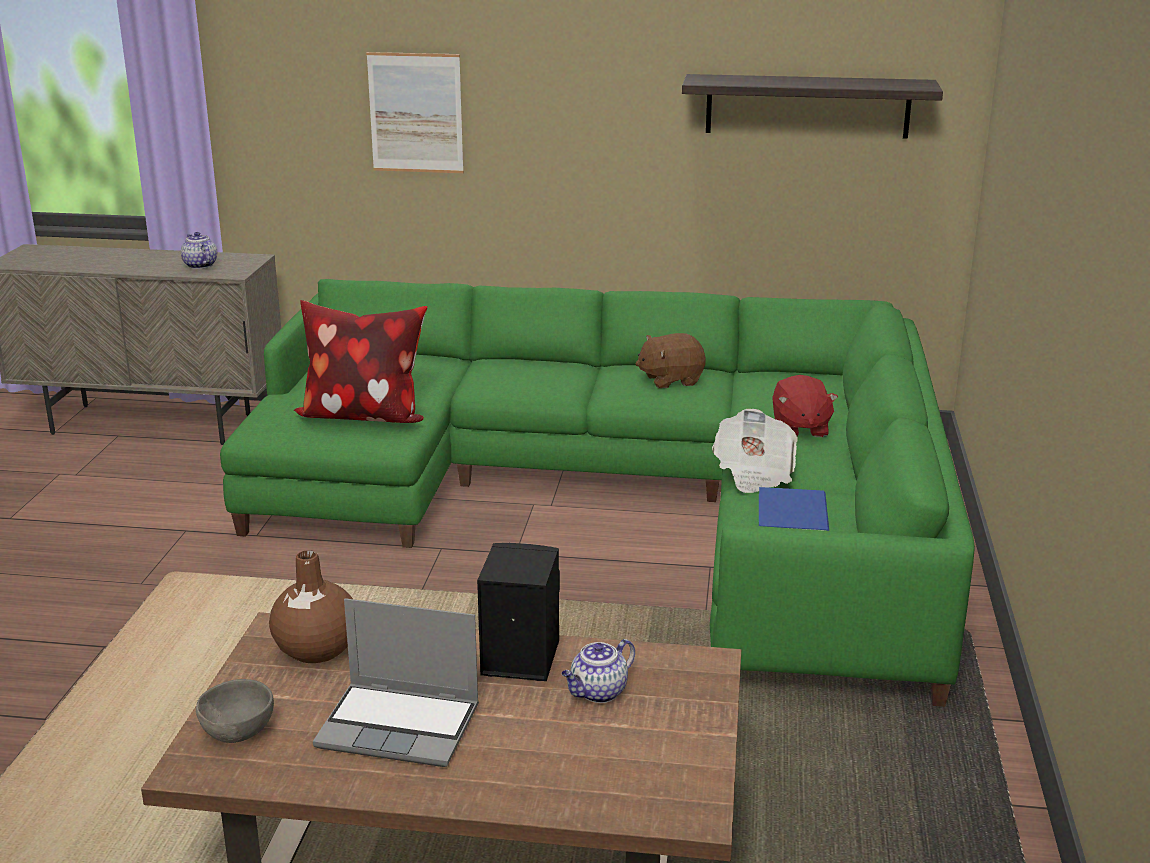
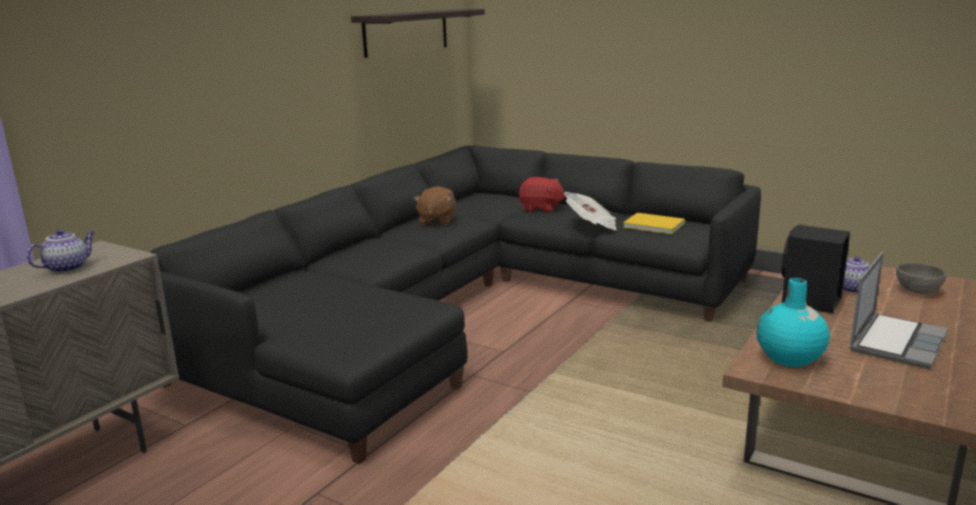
camera: 65 degrees left, 5 degrees down
teapot [181,232,217,269] -> teapot turned 135 degrees clockwise [26,229,95,273]
grey bowl [196,679,274,743] -> grey bowl moved to [896,263,947,294]
green sofa [220,279,975,707] -> black sofa [150,145,761,464]
brown vase [269,550,353,663] -> turquoise vase [756,278,830,367]
pillow [294,300,427,423] -> none
picture [366,52,464,173] -> none
blue book [759,487,829,531] -> yellow book [623,213,685,234]

